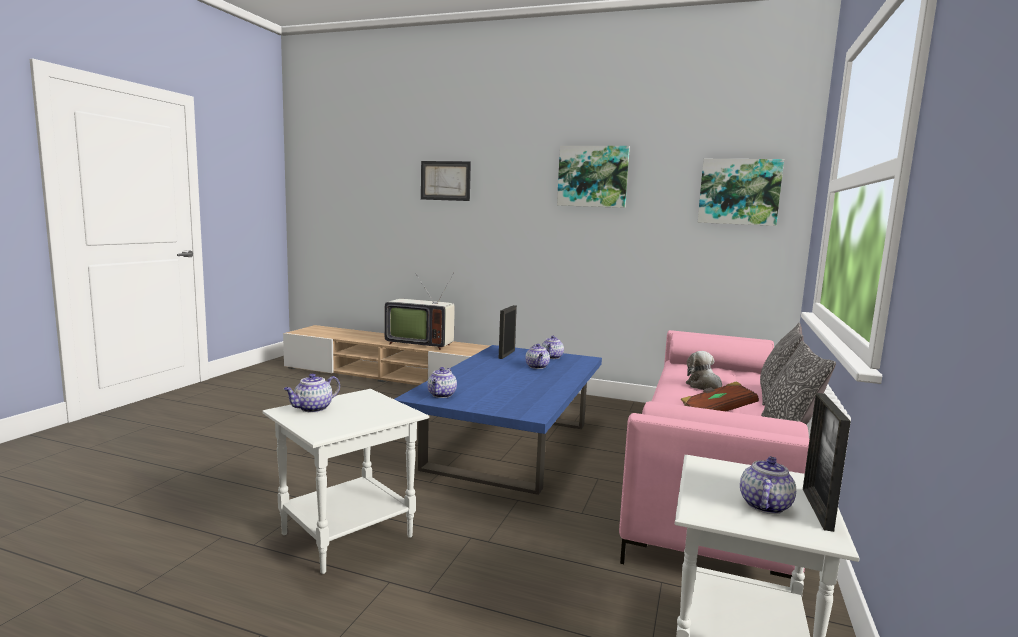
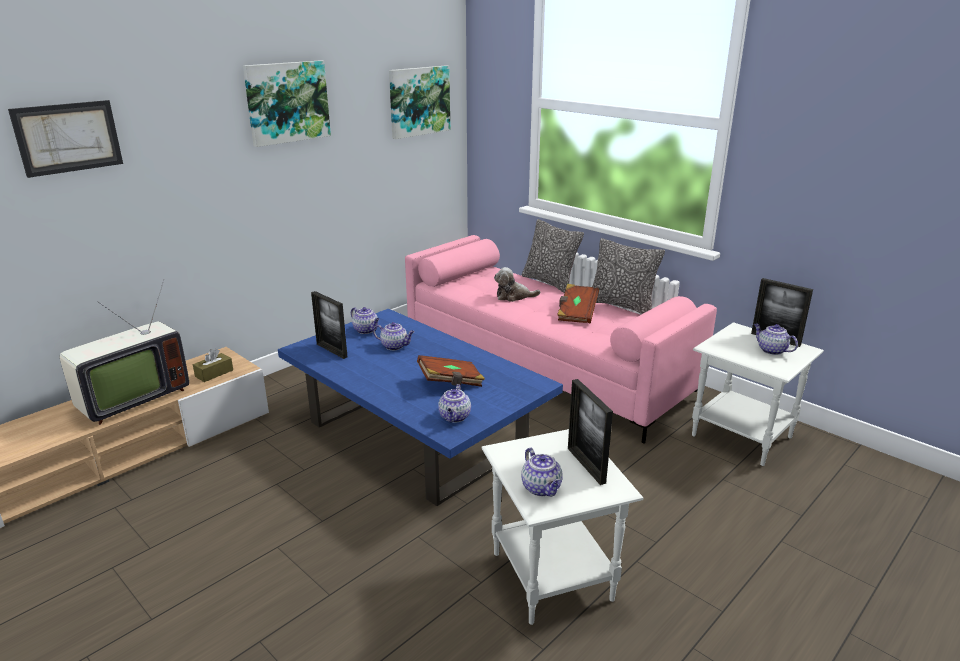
camera: 65 degrees left, 15 degrees up
teapot [427,367,457,398] -> teapot turned 60 degrees clockwise [438,384,471,423]
none -> brown tissue box [193,349,233,382]
none -> brown book [417,355,485,387]
none -> picture frame [568,379,613,485]

